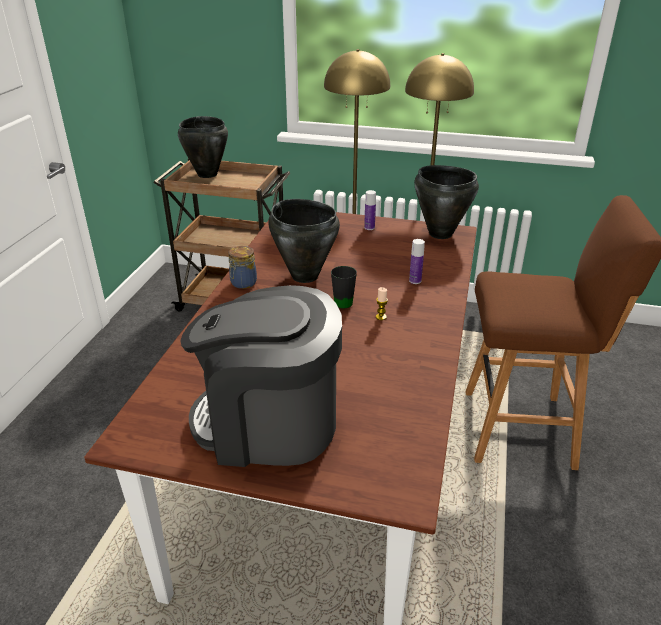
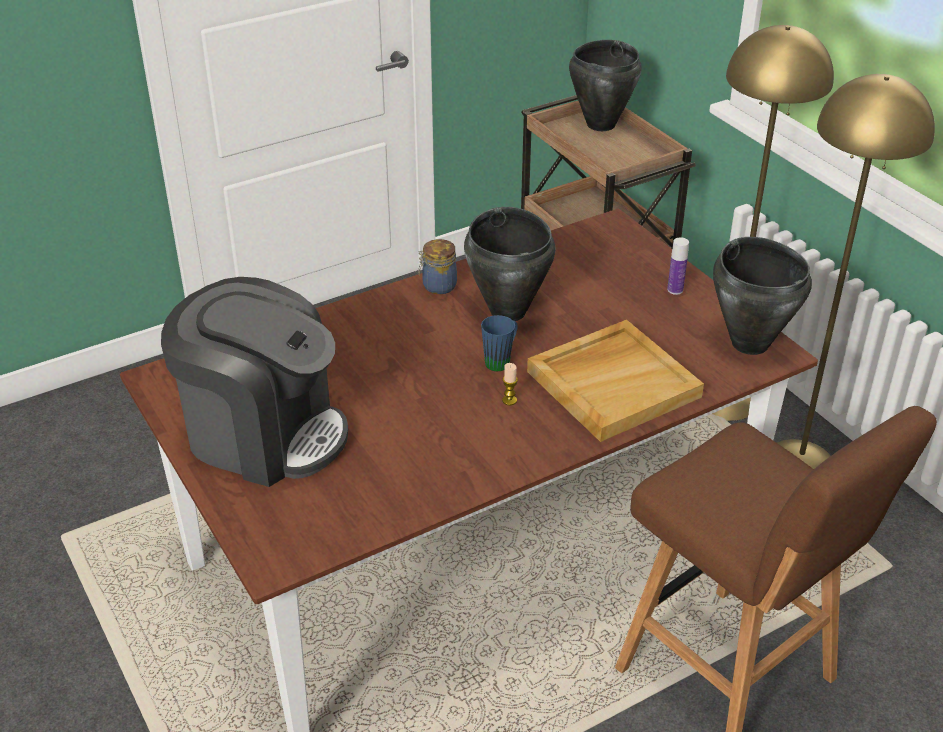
camera: 45 degrees right, 5 degrees up
coffee machine [180,285,342,467] -> coffee machine turned 150 degrees clockwise [161,277,348,487]
black mug [331,266,357,309] -> blue mug [481,315,517,371]
bottle [409,239,425,284] -> beige tray [527,320,704,442]

